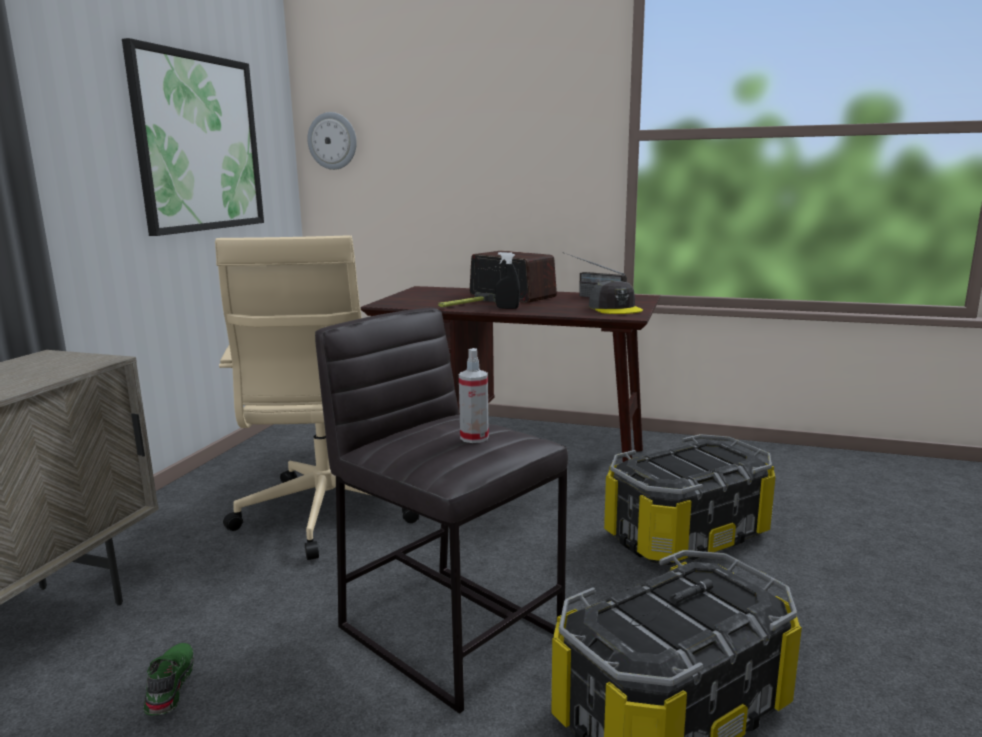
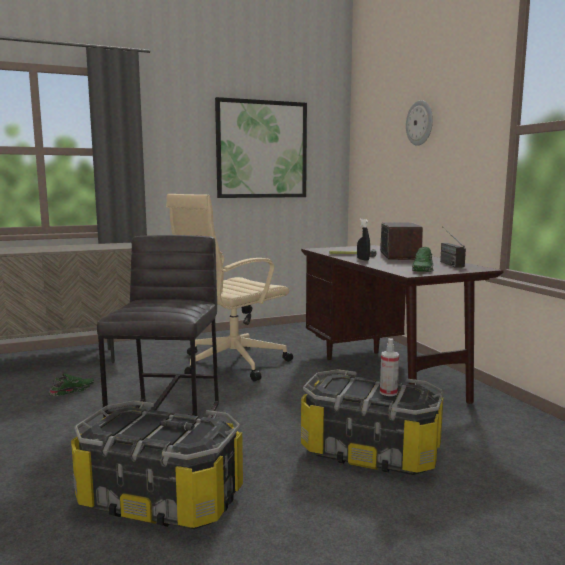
camera: 50 degrees right, 5 degrees down
wall clock [307,112,357,170] -> wall clock moved to [406,100,433,146]
spray bottle [459,348,489,443] -> spray bottle moved to [380,338,399,396]
grey cap [589,280,643,314] -> green shoe [412,247,434,272]

